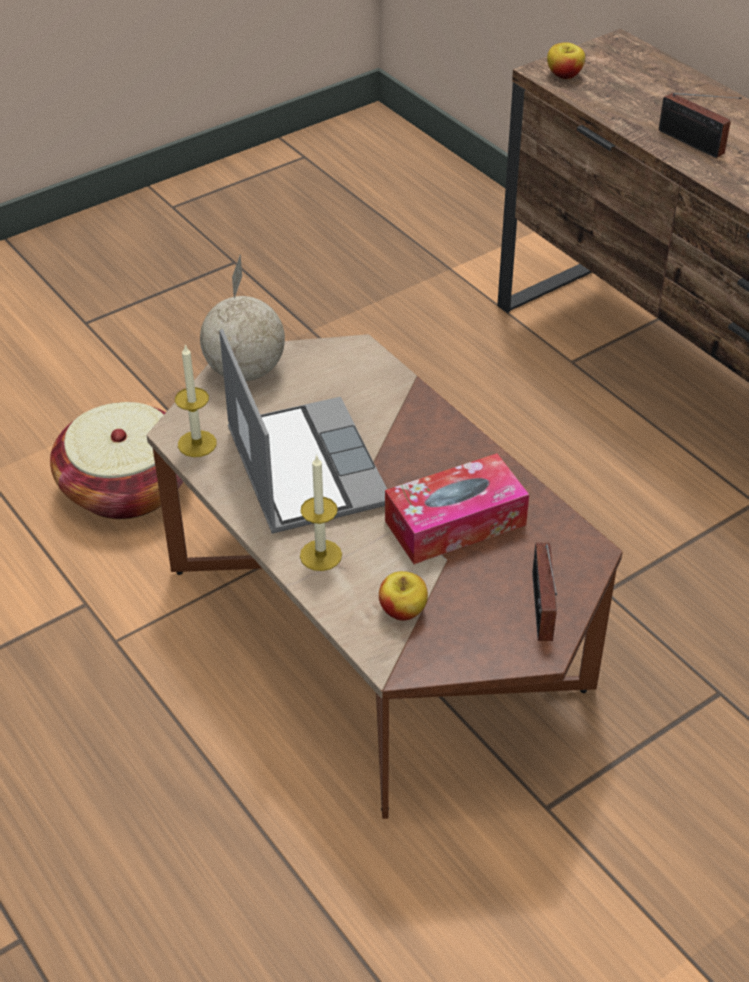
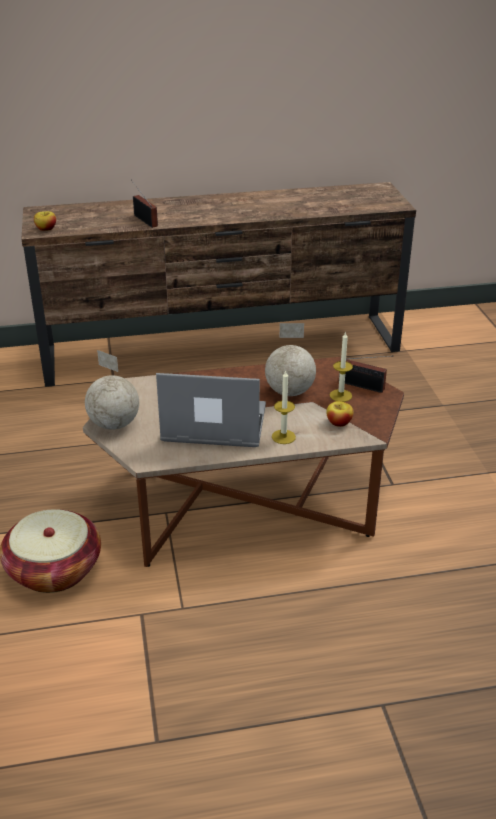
camera: 65 degrees left, 10 degrees down
candle [175,344,217,457] -> candle moved to [330,331,353,402]
tissue box [385,453,529,564] -> globe [265,323,316,396]
radio [659,93,742,158] -> radio turned 105 degrees counterclockwise [131,180,158,228]

